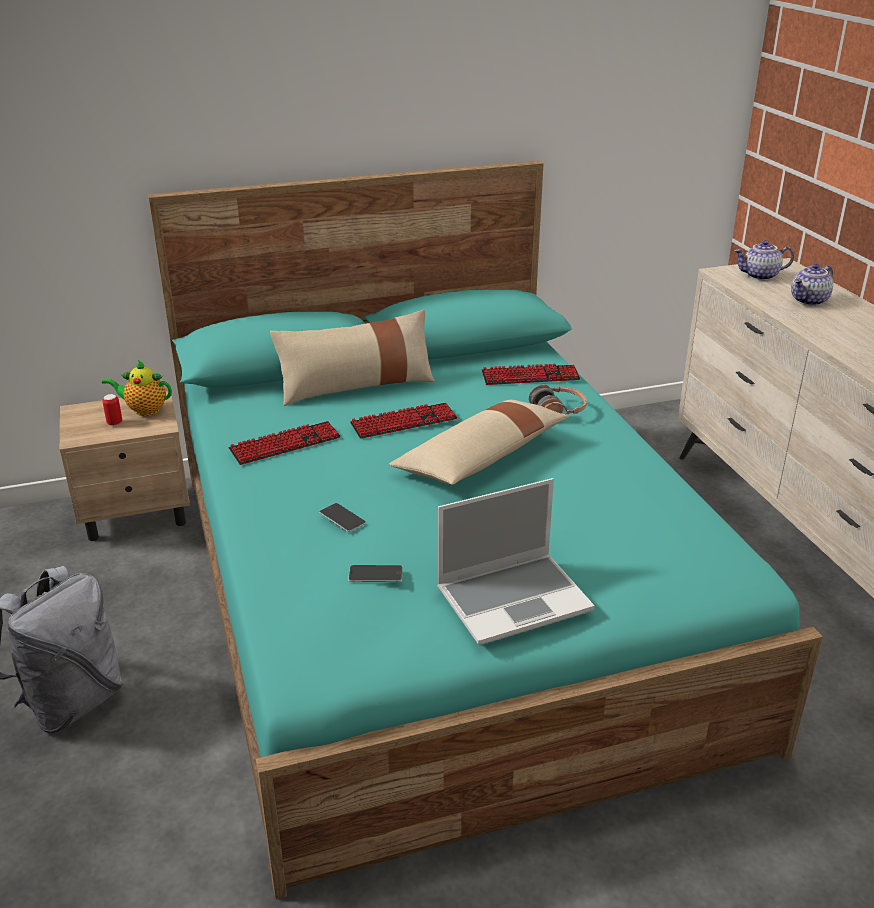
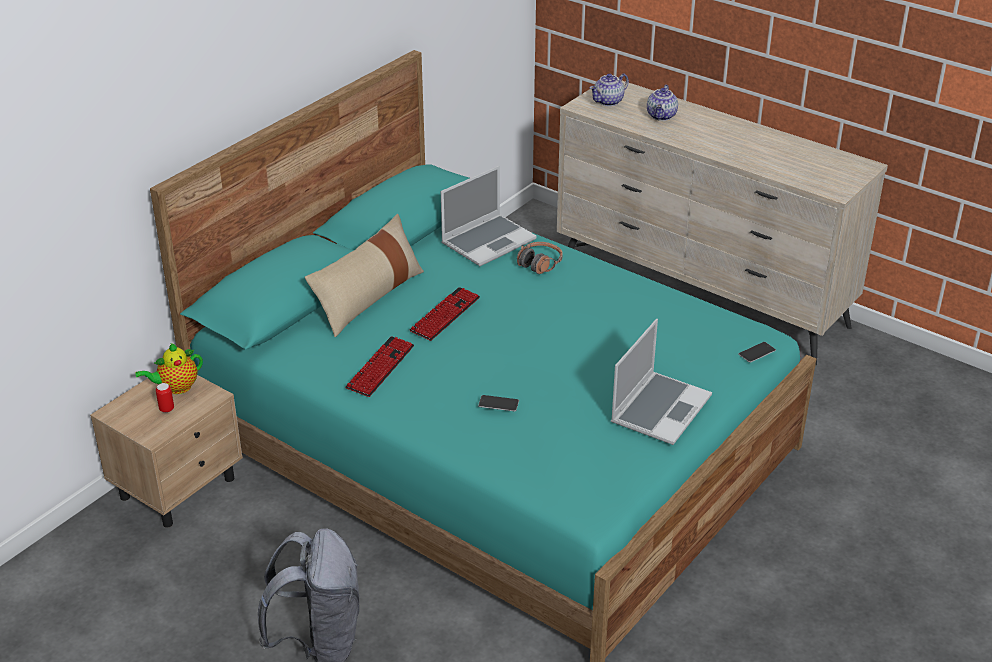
camera: 35 degrees left, 5 degrees up
phone [348,565,403,582] -> phone moved to [738,342,776,363]
beige pillow [389,400,569,485] -> none
keyboard [482,363,580,385] -> laptop [441,166,537,266]

